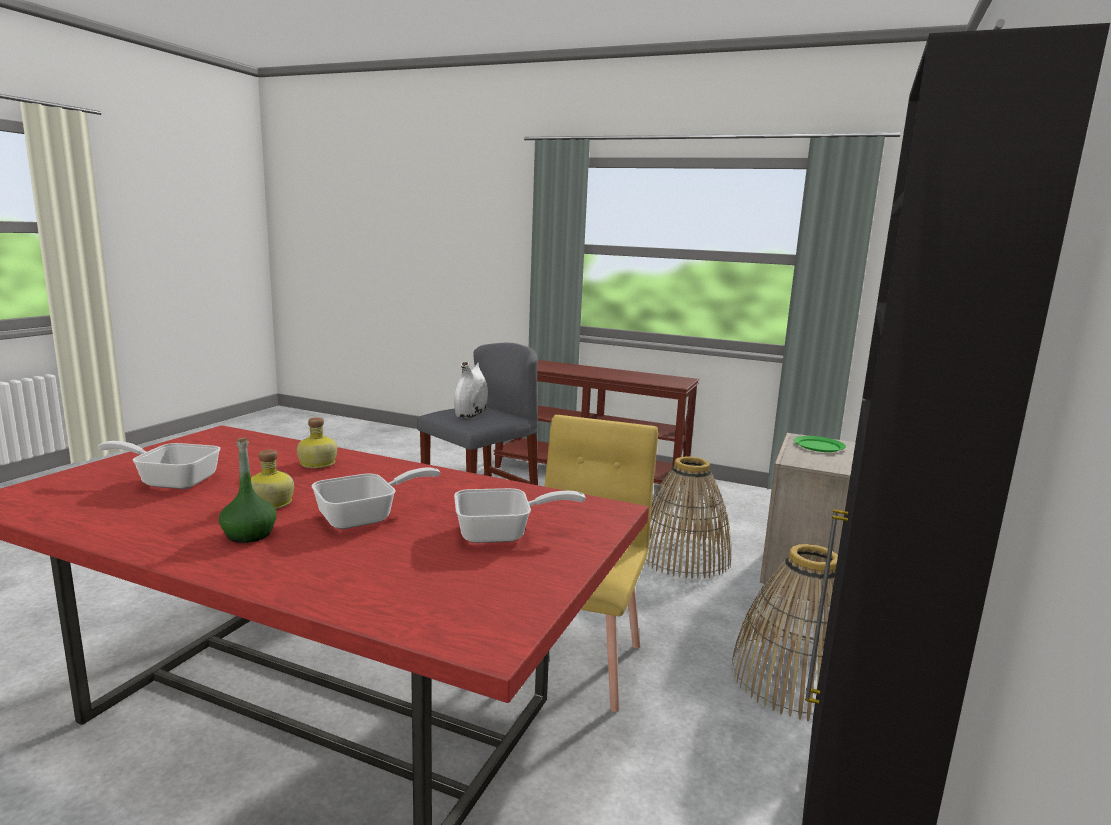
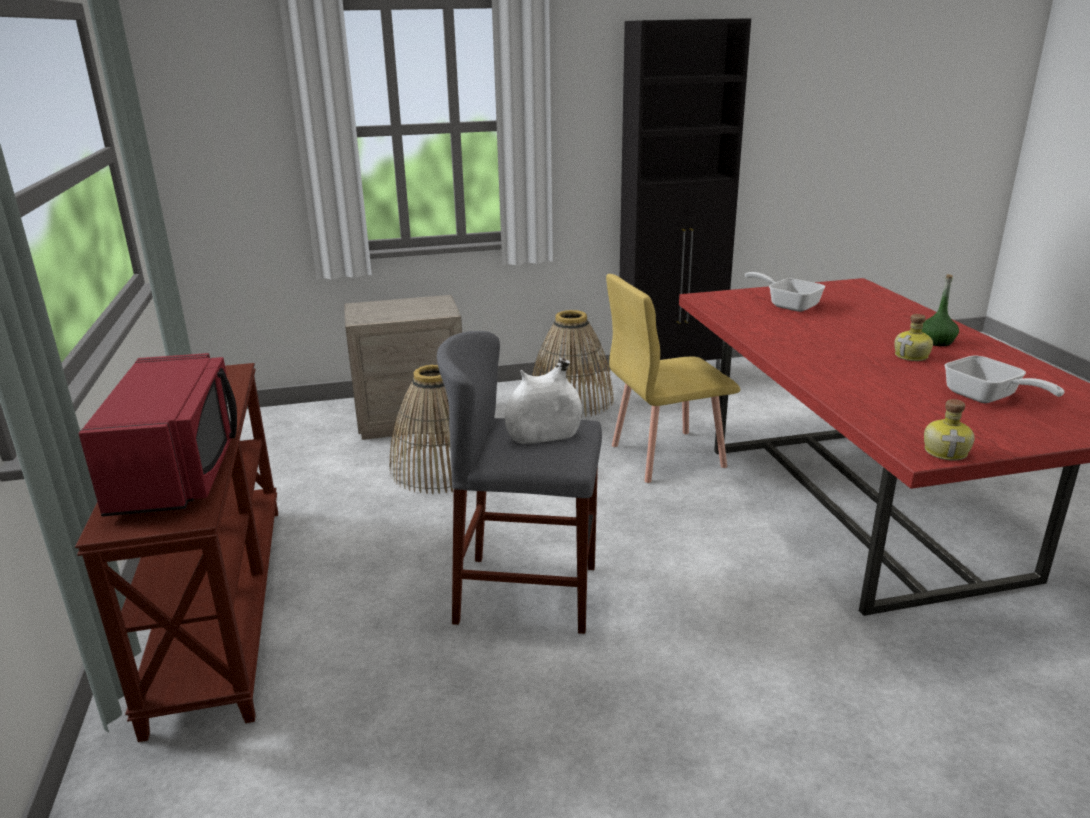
camera: 125 degrees left, 10 degrees up
bottle [297,417,337,468] -> bottle moved to [924,399,975,460]
frying pan [311,467,440,529] -> none
green plate [794,436,846,452] -> none
none -> red microwave [79,353,237,517]

